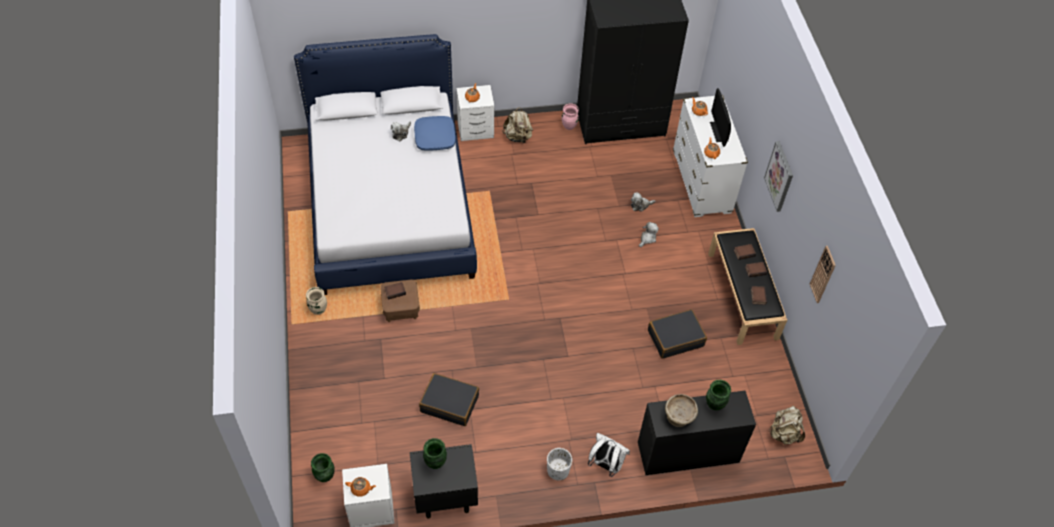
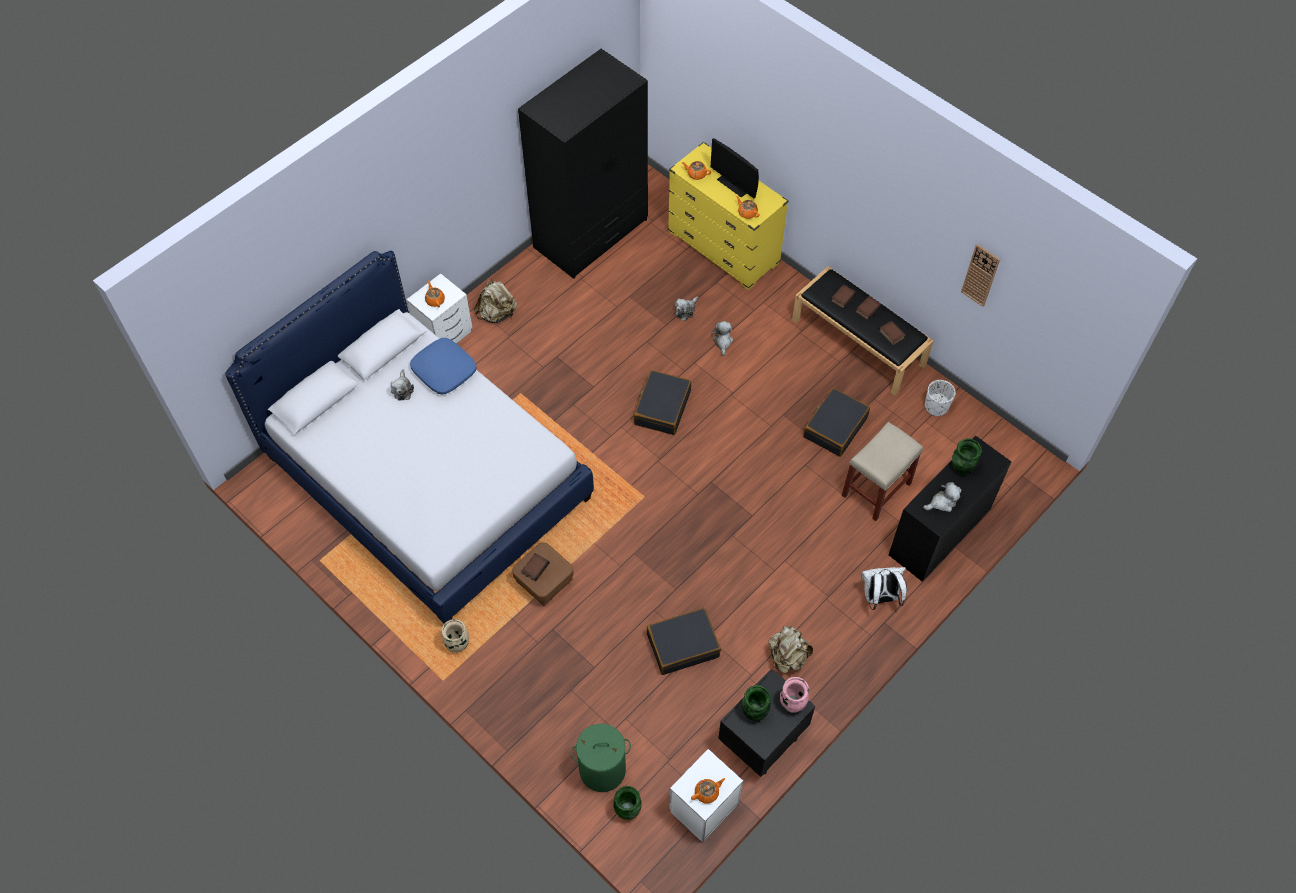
camera: 35 degrees left, 5 degrees up
white planter [547,448,572,480] -> white planter moved to [925,380,956,416]
pink vase [561,103,579,130] -> pink vase moved to [780,677,809,713]
beige bowl [665,394,698,427] -> plush toy [923,482,961,512]
white dresser [673,95,748,217] -> yellow dresser [668,142,789,290]
picture [764,141,793,212] -> none
beige backpack [769,406,805,445] -> beige backpack moved to [768,626,813,673]
none -> green laundry basket [570,724,631,792]
none -> black suitcase [634,370,691,435]
none -> beige stool [842,422,923,521]

